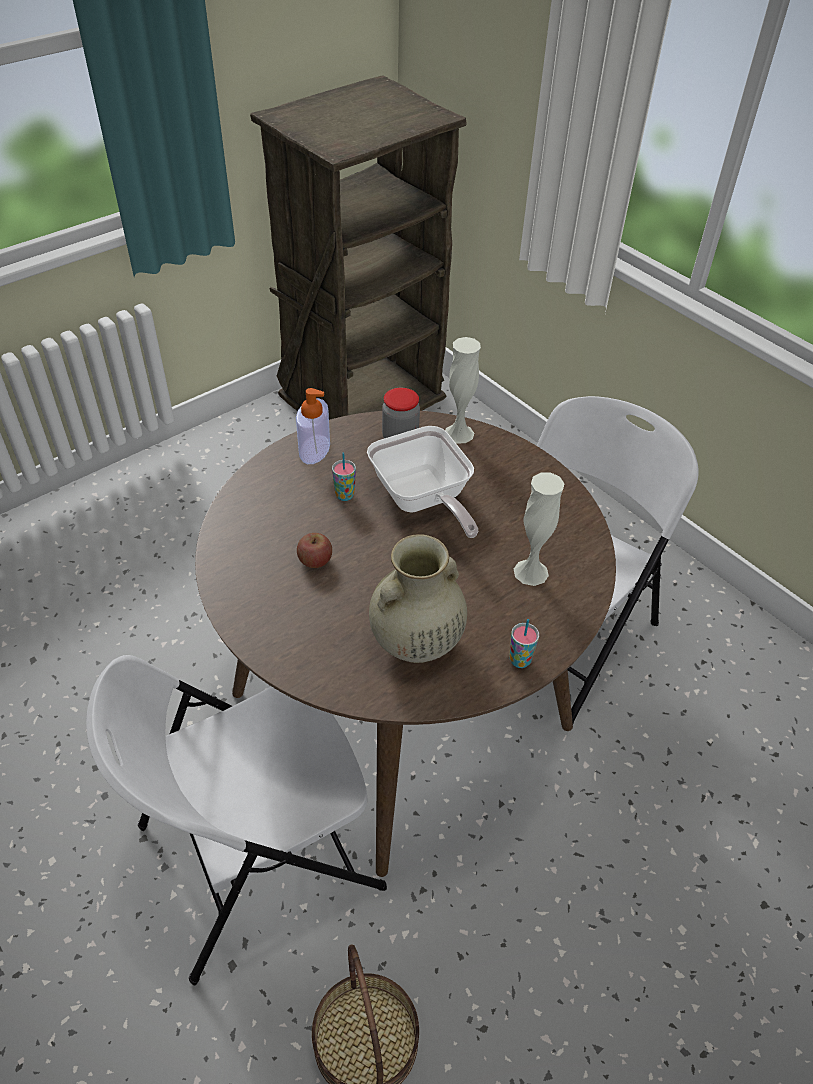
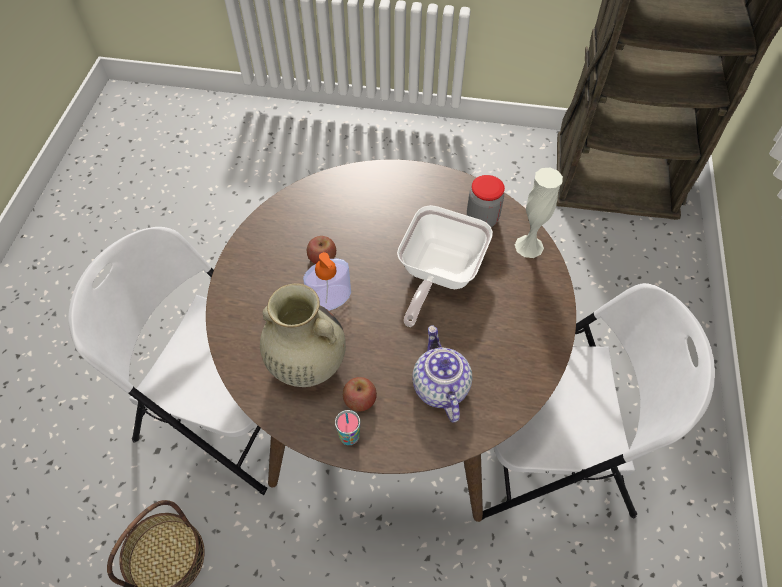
camera: 50 degrees right, 10 degrees up
soap dispenser [296,388,330,464] -> soap dispenser moved to [303,252,351,311]
cup [332,452,356,501] -> none
white vase [514,473,565,586] -> teapot [412,325,472,423]
none -> apple [343,377,377,411]

